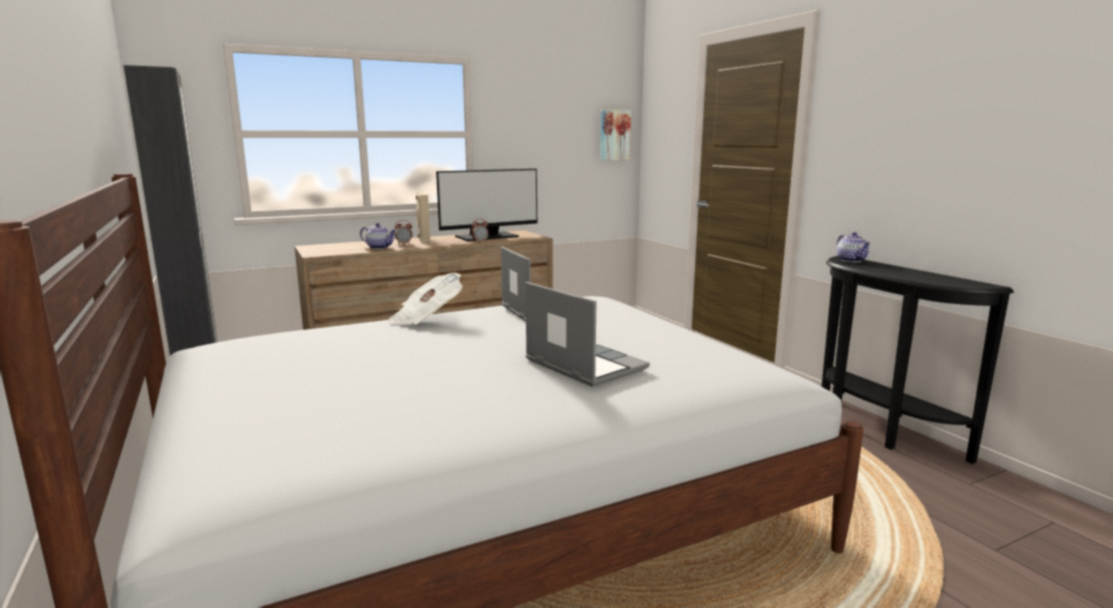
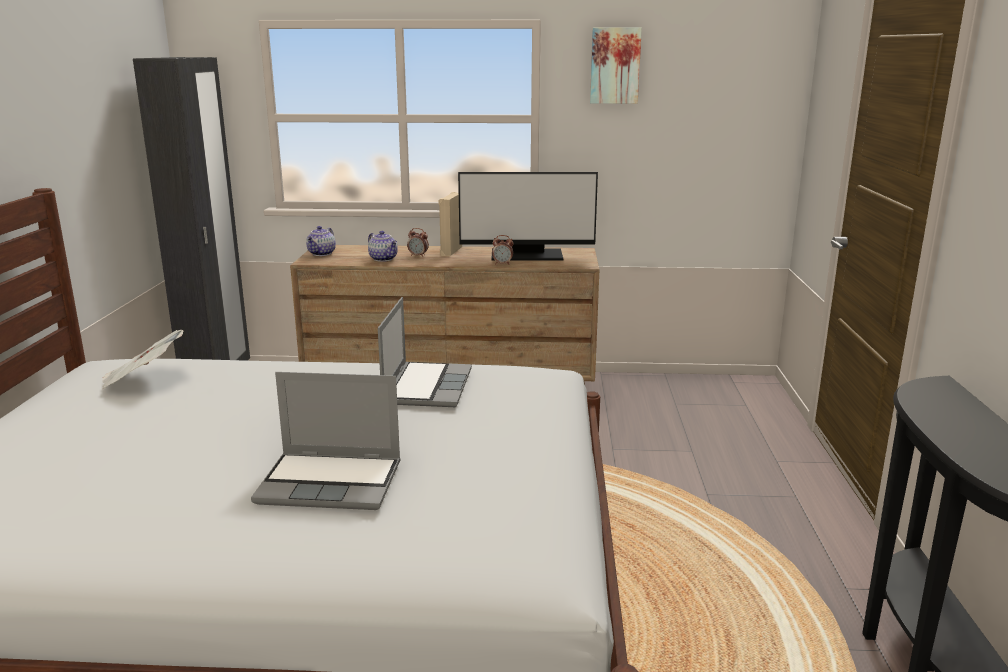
camera: 30 degrees right, 5 degrees up
newspaper [388,273,463,325] -> newspaper moved to [102,329,183,389]
laptop [525,282,650,387] -> laptop turned 105 degrees clockwise [251,372,400,510]
picture [600,109,631,161] -> picture moved to [590,27,642,104]
teapot [837,232,871,262] -> teapot moved to [306,226,336,256]

